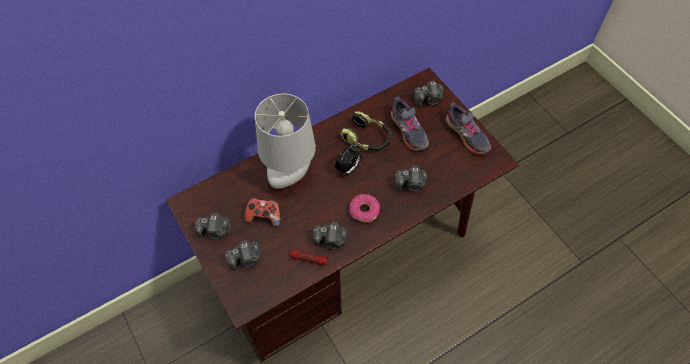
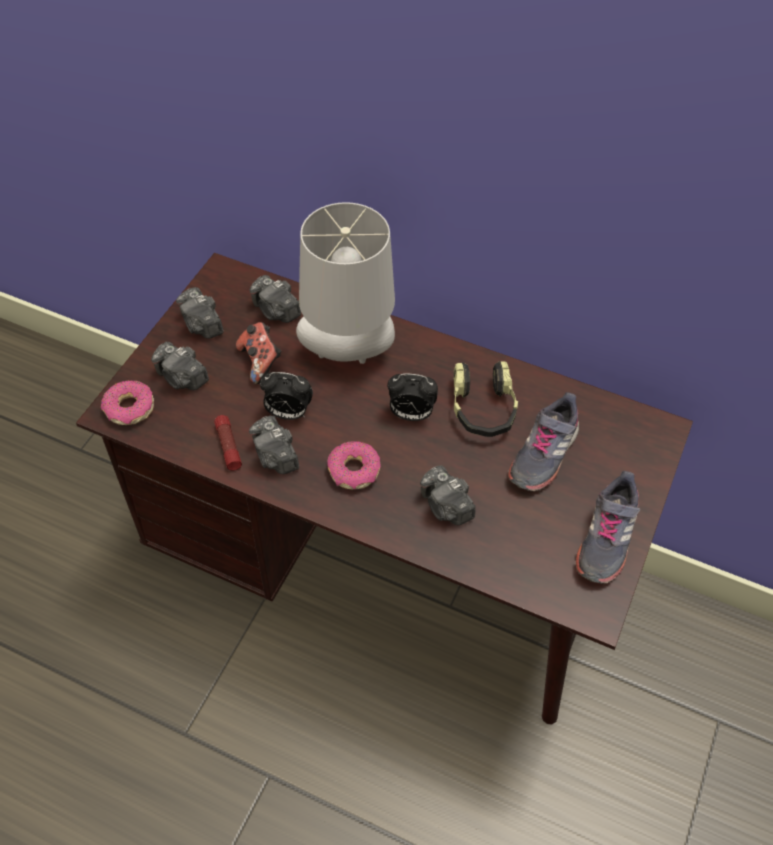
camera: 55 degrees right, 5 degrees down
camera [414,81,444,107] -> camera moved to [250,275,301,323]
none -> donut [101,380,154,425]
none -> alarm clock [260,372,313,420]

